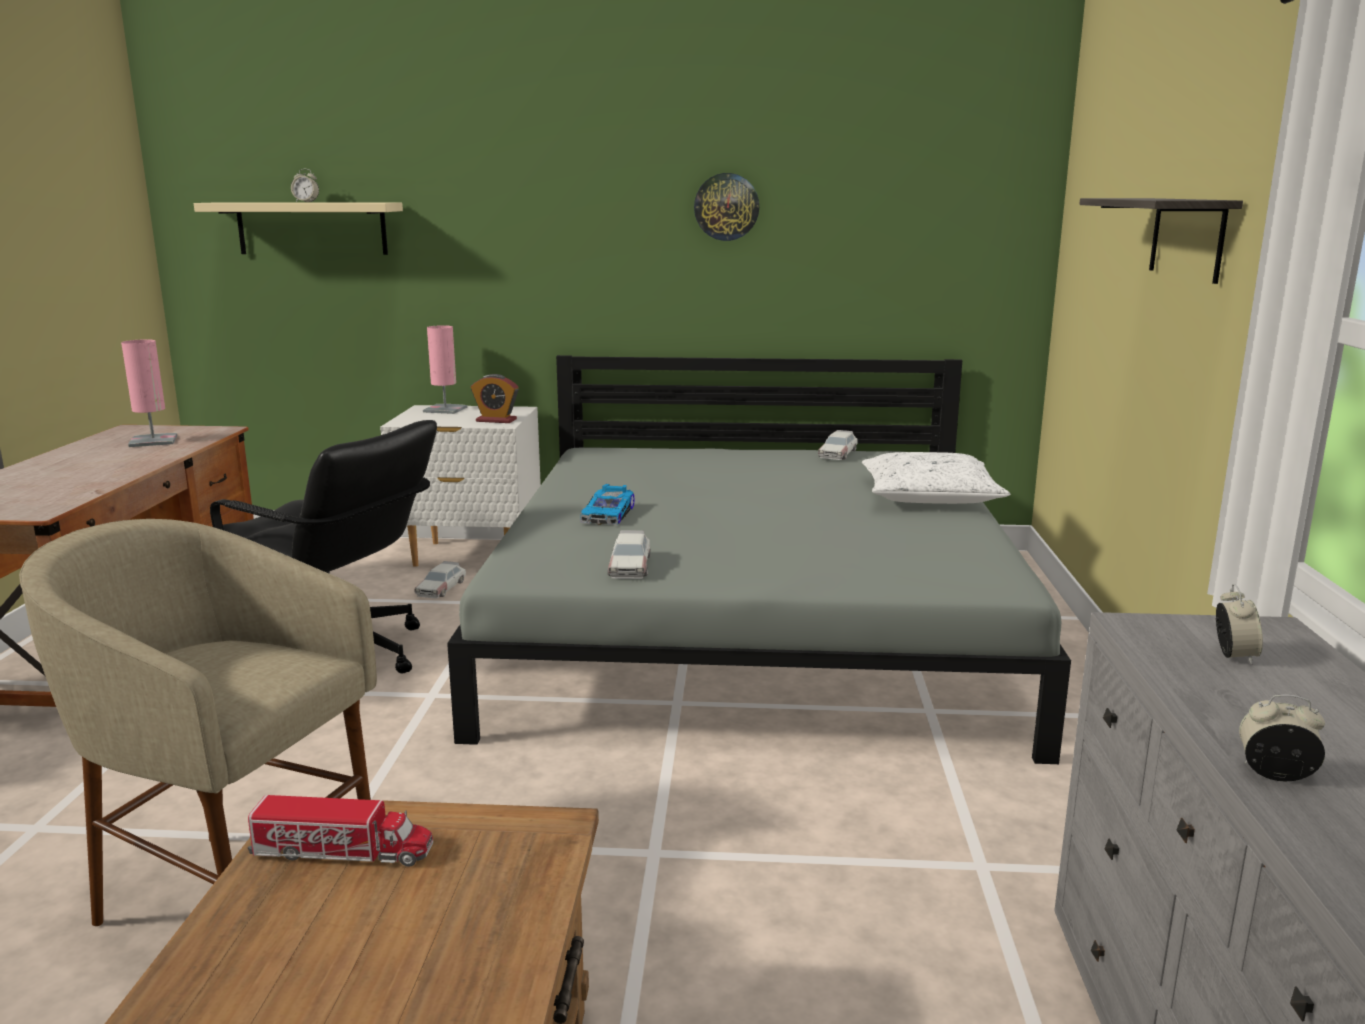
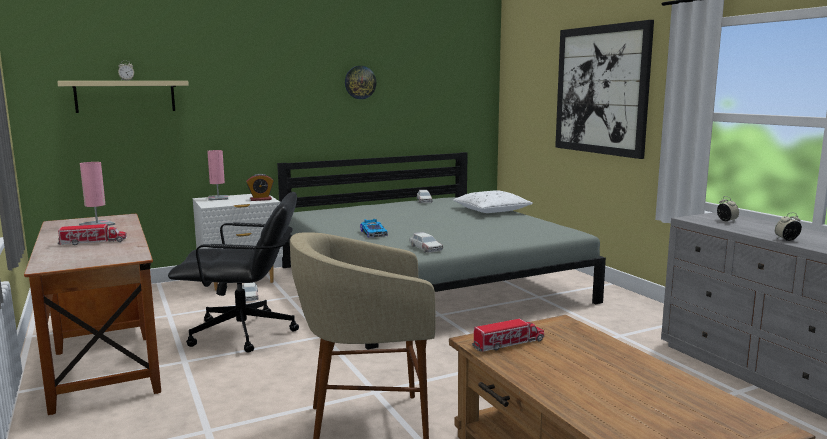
camera: 30 degrees left, 5 degrees down
shelf [1079,198,1243,284] -> picture [555,20,654,159]
none -> toy truck [58,224,127,245]

